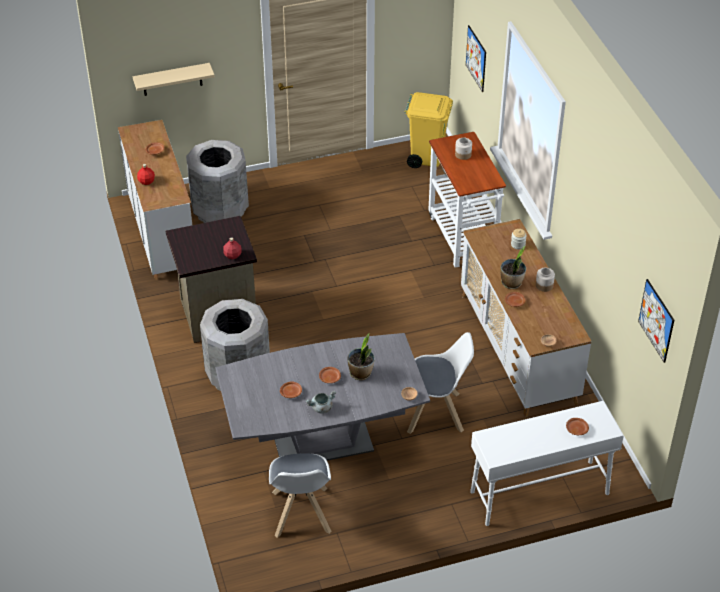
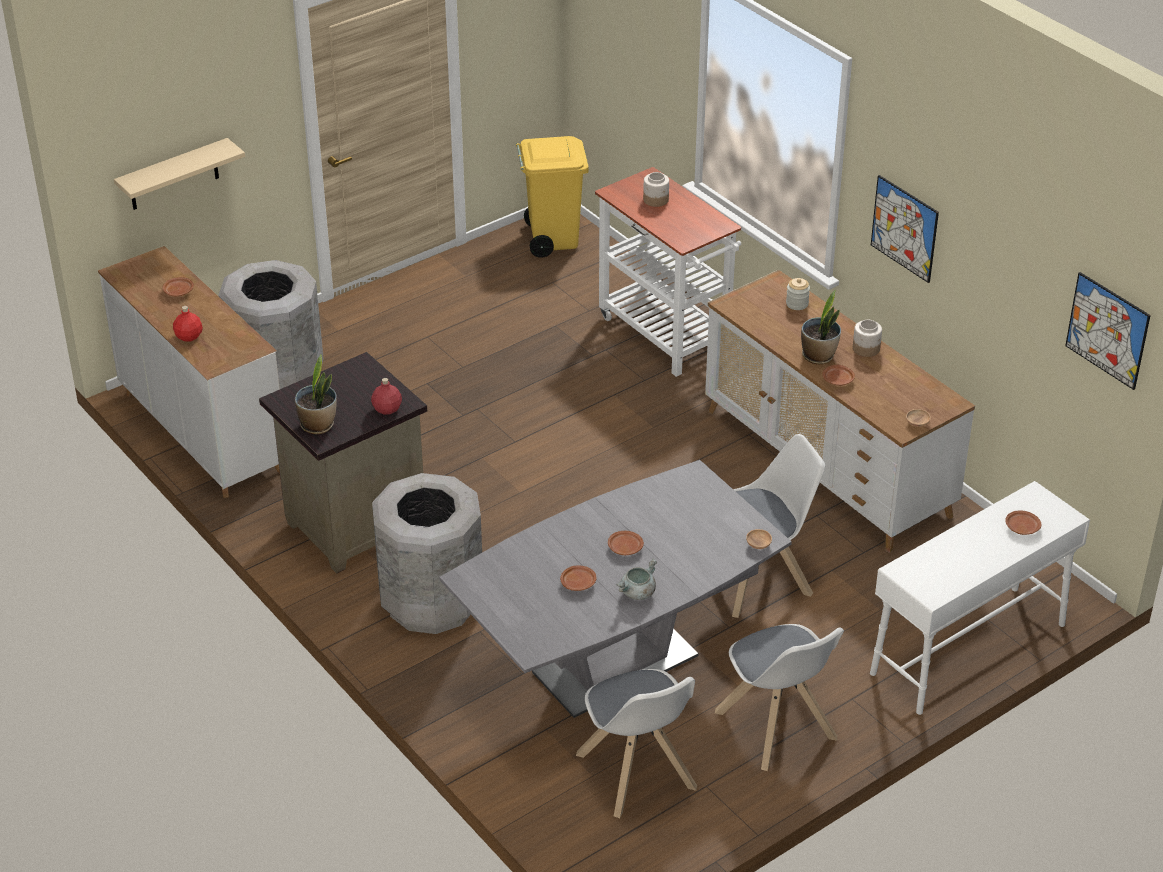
camera: 20 degrees left, 5 degrees down
potted plant [348,333,375,380] -> potted plant moved to [295,355,337,434]
picture [466,25,486,92] -> picture moved to [871,175,939,283]
none -> chair [715,624,844,771]

